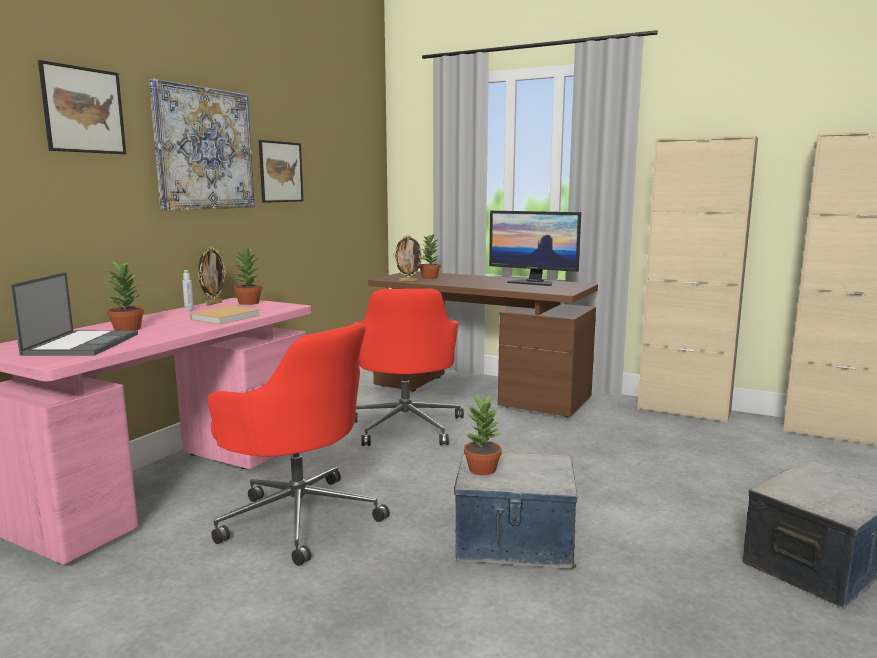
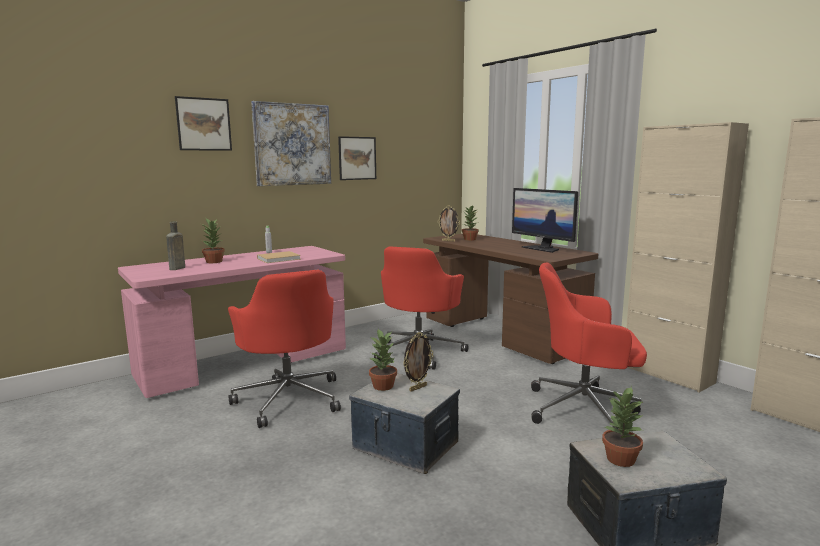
camera: 25 degrees right, 0 degrees up
laptop [10,272,138,356] -> brown bottle [166,221,185,270]
picture frame [198,246,226,306] -> picture frame moved to [403,332,434,391]
potted plant [234,248,263,305] -> potted plant moved to [602,386,643,467]
none -> red office chair [531,262,647,429]

